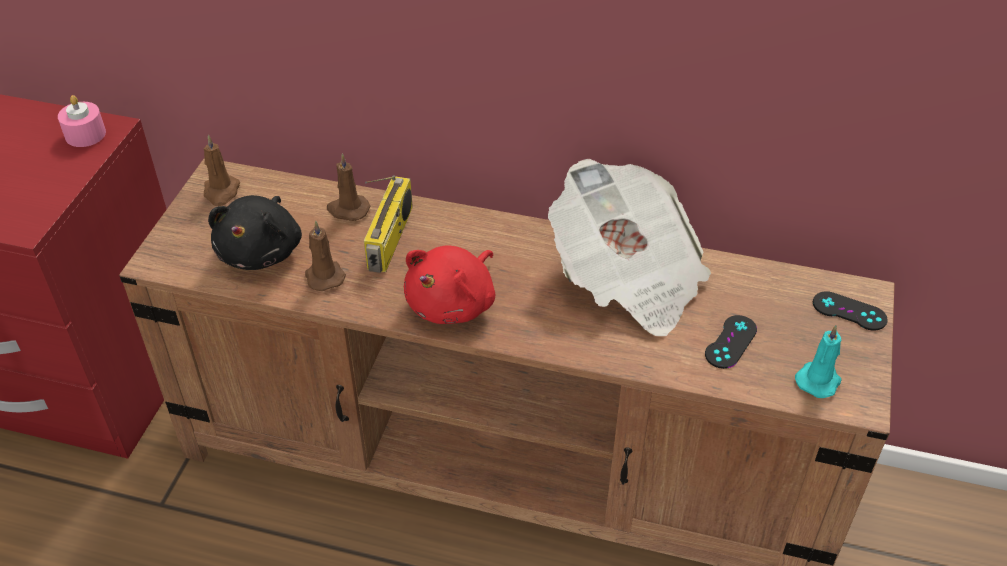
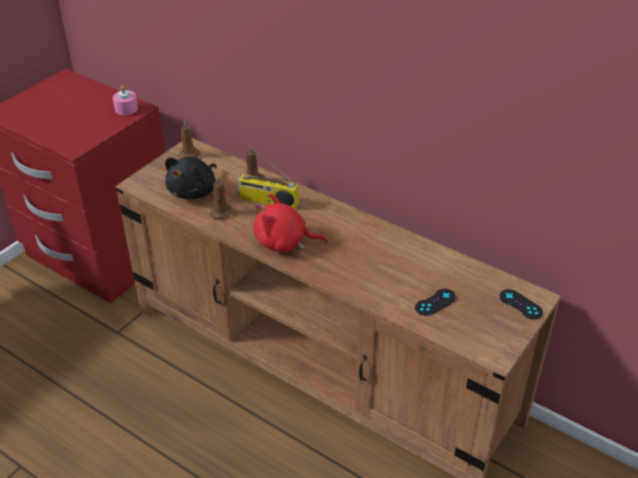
camera: 20 degrees right, 5 degrees down
radio [364,175,413,273] -> radio turned 75 degrees clockwise [237,146,299,210]
red plush toy [404,246,495,324] -> red plush toy turned 45 degrees clockwise [254,193,328,252]
newspaper [548,159,711,336] -> none
turquoise candle [795,325,842,398] -> none

